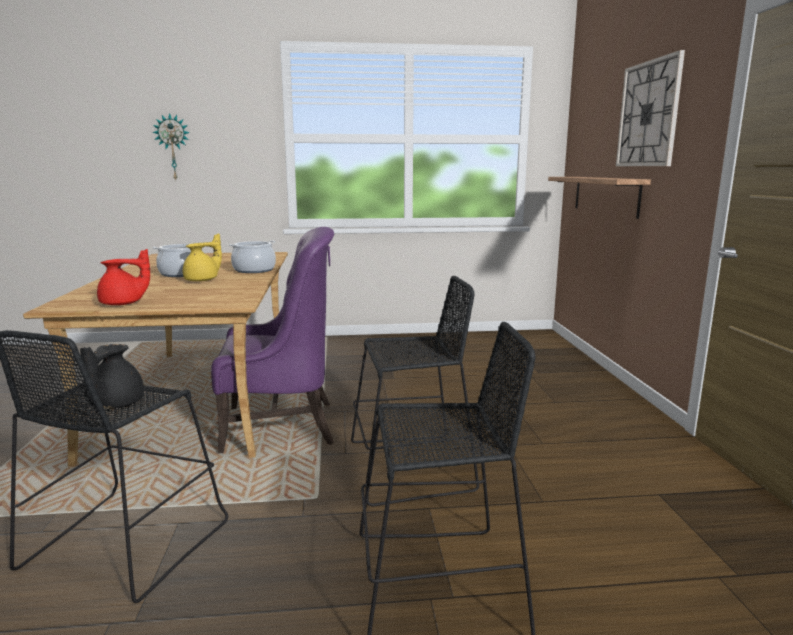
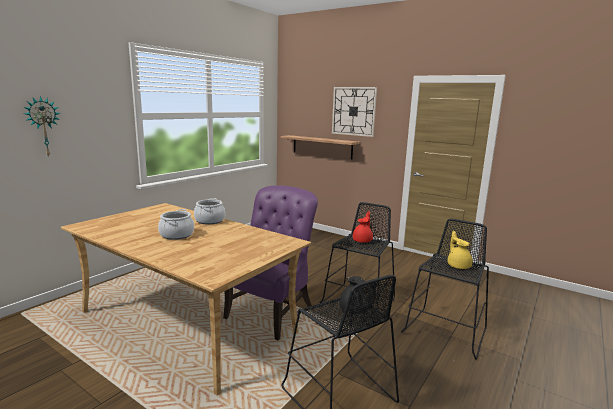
camera: 50 degrees left, 0 degrees up
red teapot [97,249,150,305] -> red teapot moved to [353,211,373,243]
yellow teapot [183,233,222,281] -> yellow teapot moved to [447,231,473,269]

